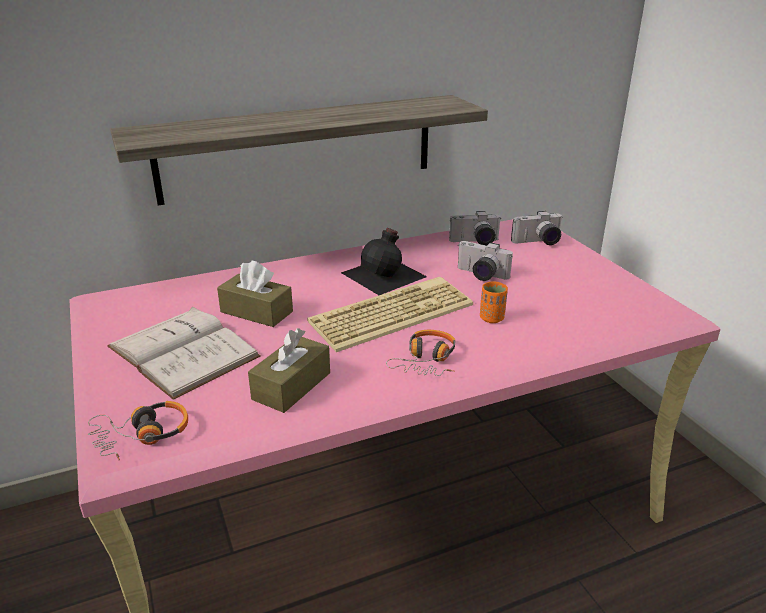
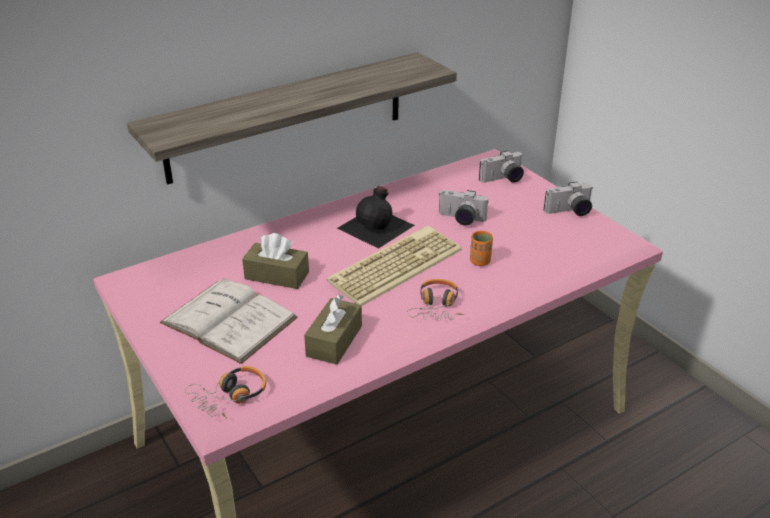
camera: 10 degrees left, 5 degrees up
camera [449,211,502,246] -> camera moved to [544,181,593,216]

